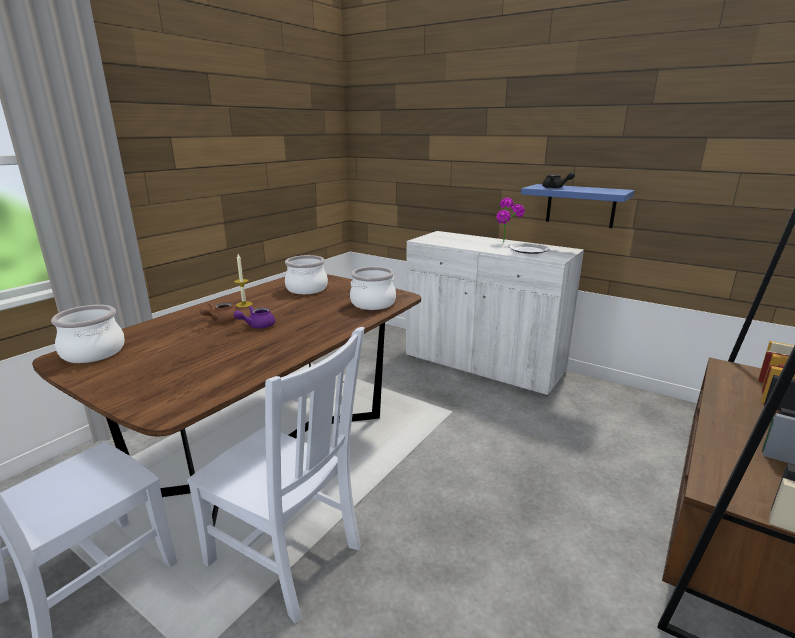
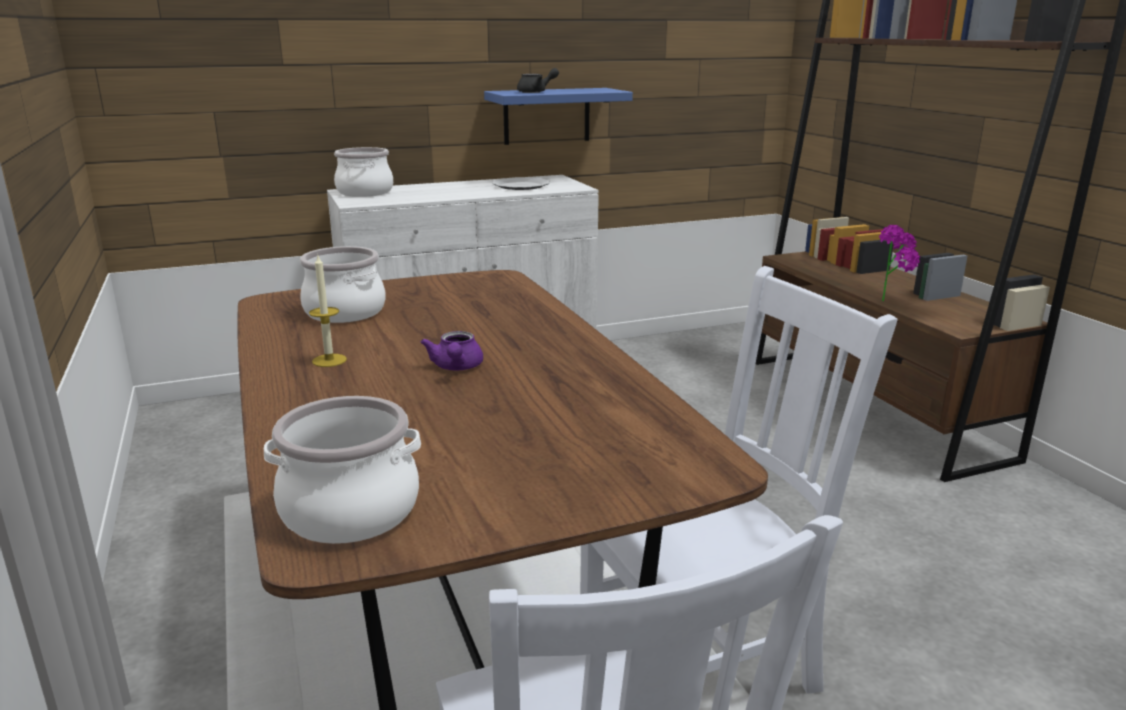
camera: 55 degrees left, 0 degrees up
brown teapot [200,303,237,323] -> none
cooking pot [350,267,396,310] -> cooking pot moved to [334,147,393,197]
potted plant [496,198,525,242] -> potted plant moved to [879,225,920,301]

